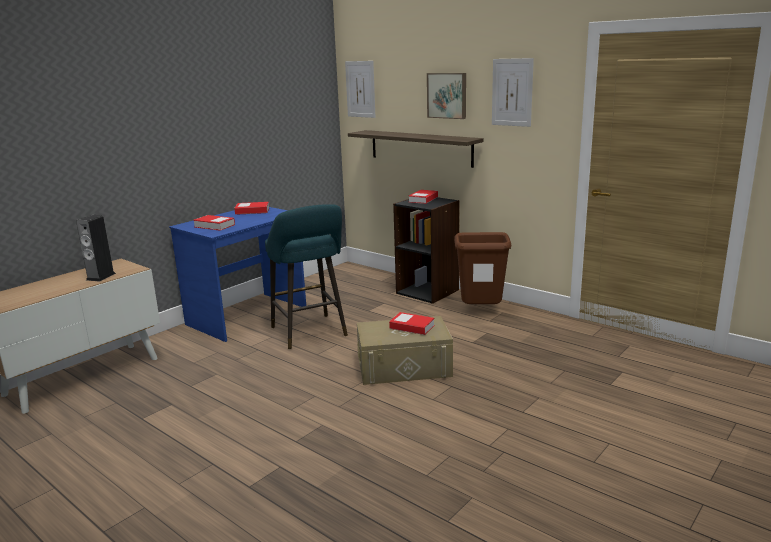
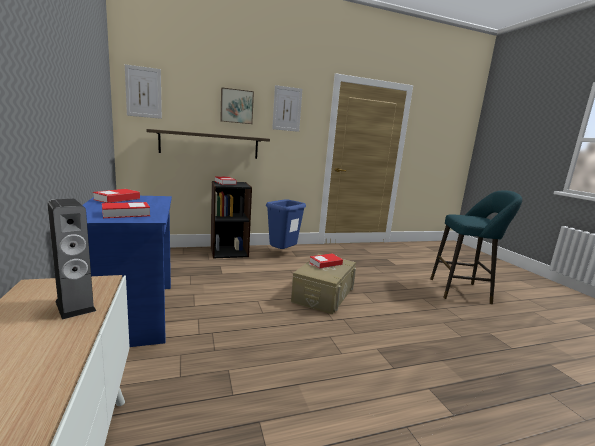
camera: 60 degrees left, 5 degrees down
turquoise stool [265,204,348,349] -> turquoise stool moved to [430,190,522,304]
brown trash can [454,232,511,304] -> blue trash can [266,199,306,249]

